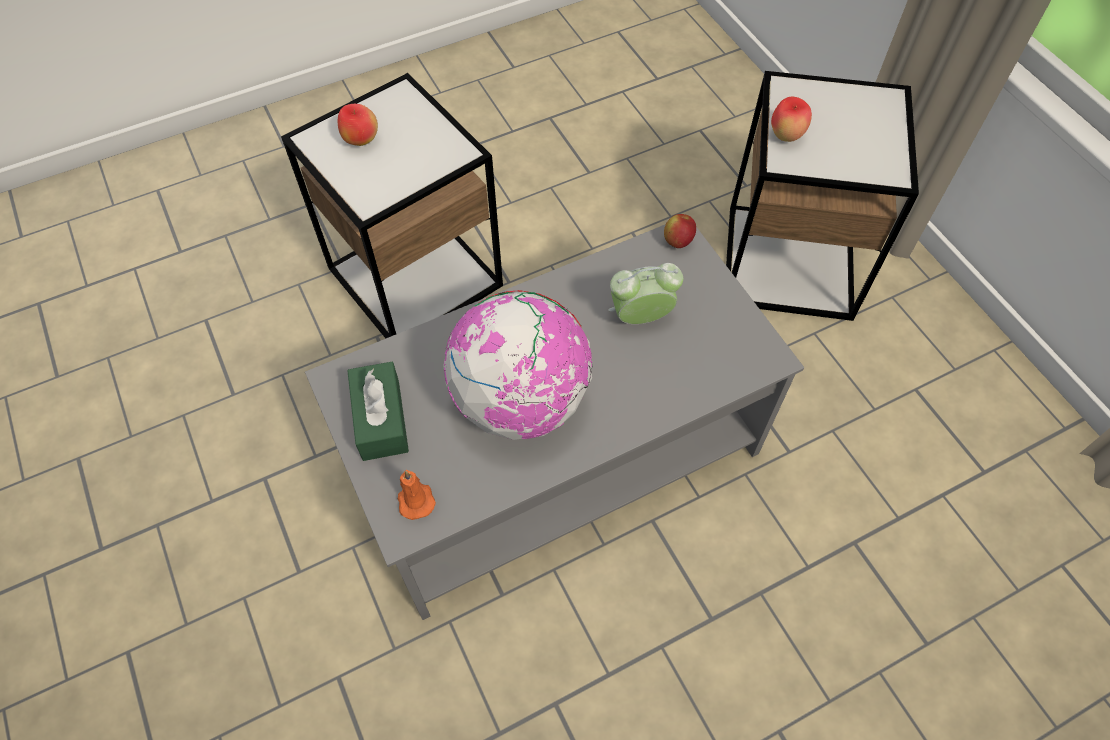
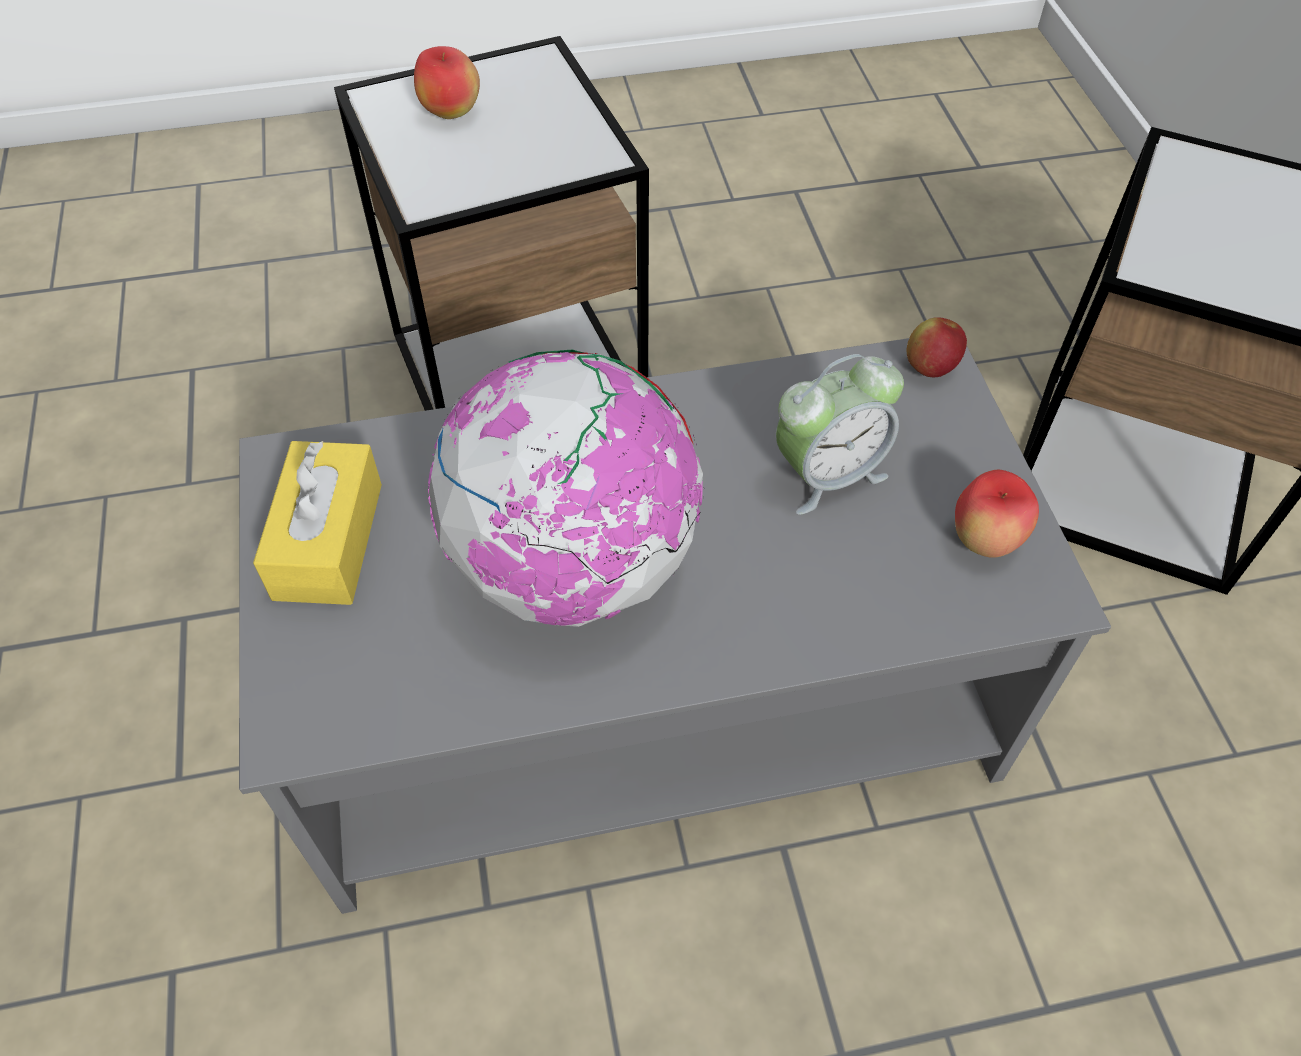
camera: 15 degrees right, 5 degrees down
green tissue box [347,362,409,461] -> yellow tissue box [253,441,382,605]
orange candle [398,470,436,520] -> none
alarm clock [608,263,683,324] -> alarm clock turned 150 degrees clockwise [776,354,904,515]
apple [771,97,812,142] -> apple moved to [955,470,1039,558]

